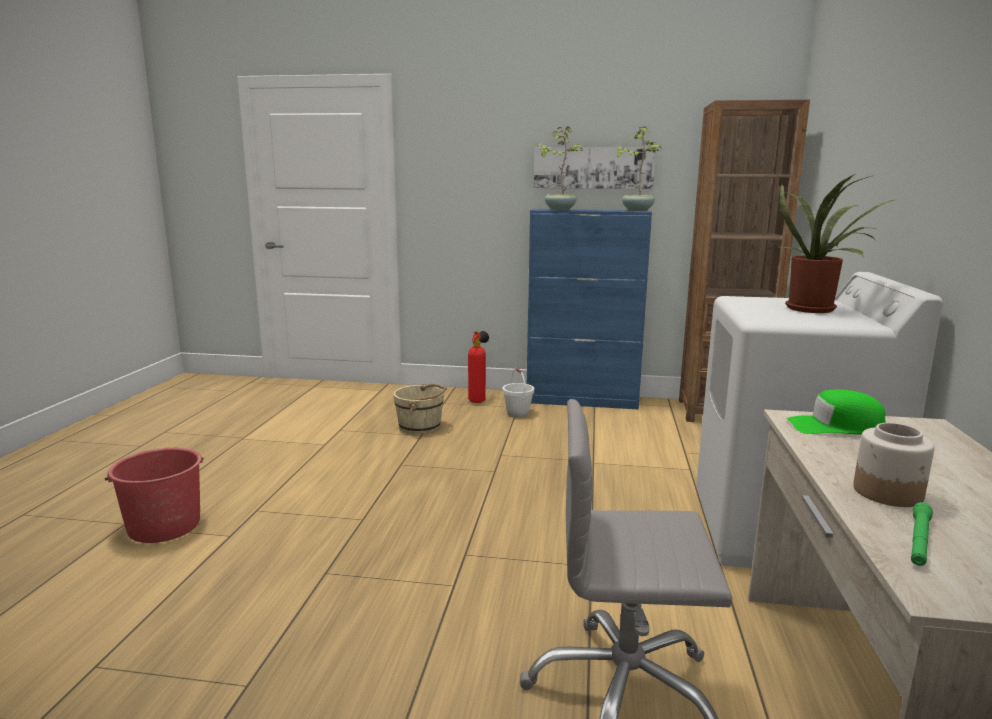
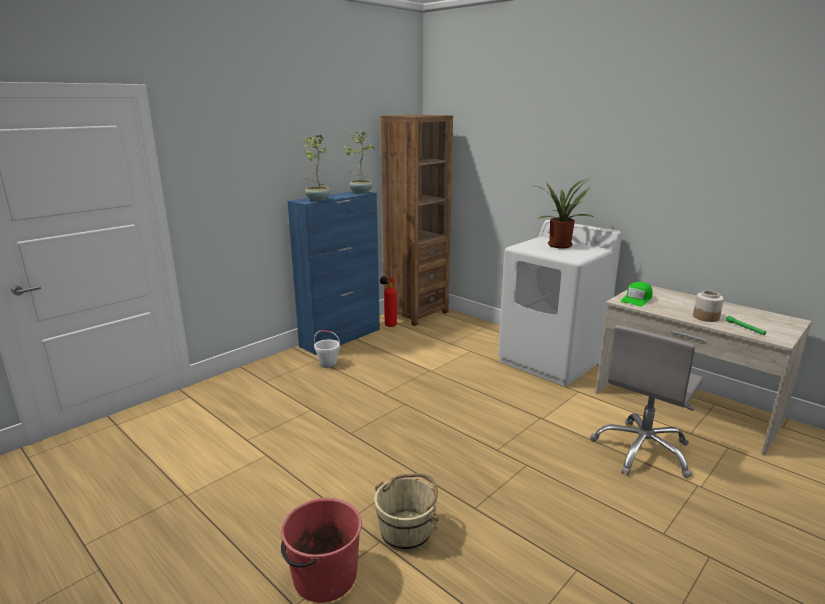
camera: 55 degrees left, 5 degrees up
beige bucket [393,384,447,434] -> beige bucket moved to [374,473,439,552]
fire extinguisher [468,331,489,403] -> fire extinguisher moved to [380,276,397,327]
picture [534,147,656,189] -> none

